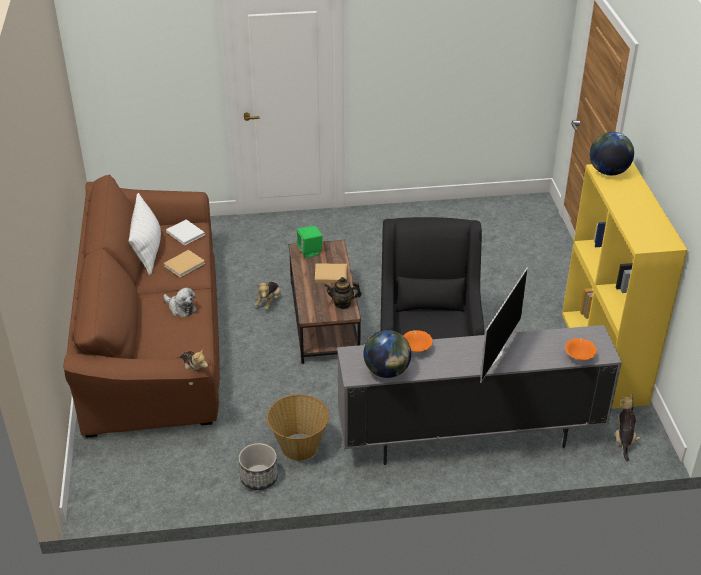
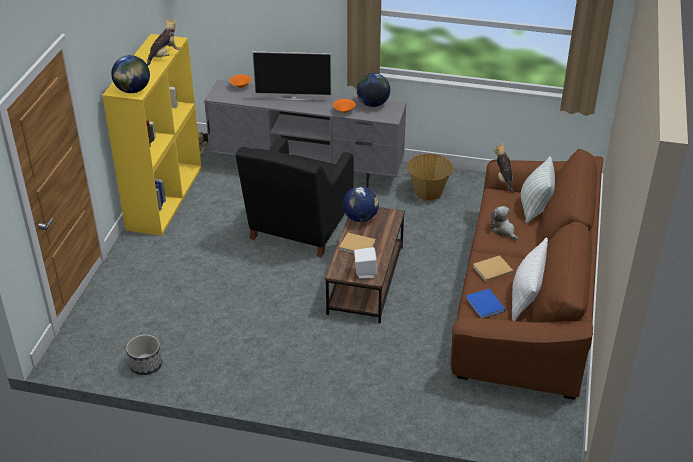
camera: 160 degrees left, 0 degrees up
white book [166,219,205,246] -> blue book [466,289,505,318]
planter [238,443,278,490] -> planter moved to [126,334,162,375]
plush toy [254,282,281,310] -> plush toy moved to [147,18,181,66]
green speaker [296,226,323,258] -> white speaker [354,247,378,279]
teapot [325,277,362,309] -> globe [343,186,379,222]
television [480,268,528,383] -> television turned 135 degrees counterclockwise [252,52,332,101]
none -> pillow [521,156,555,223]

